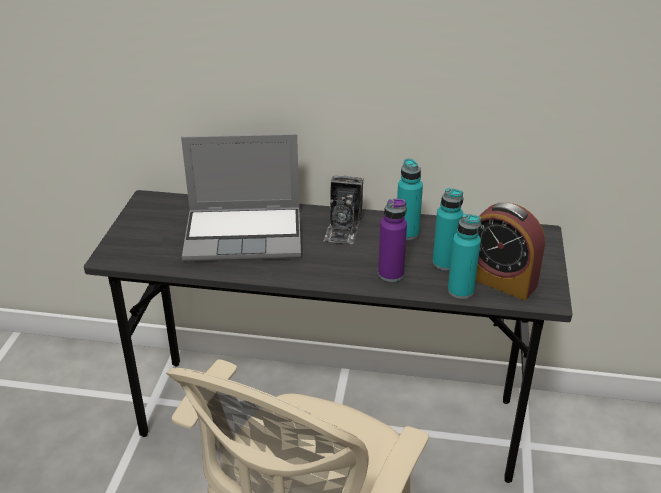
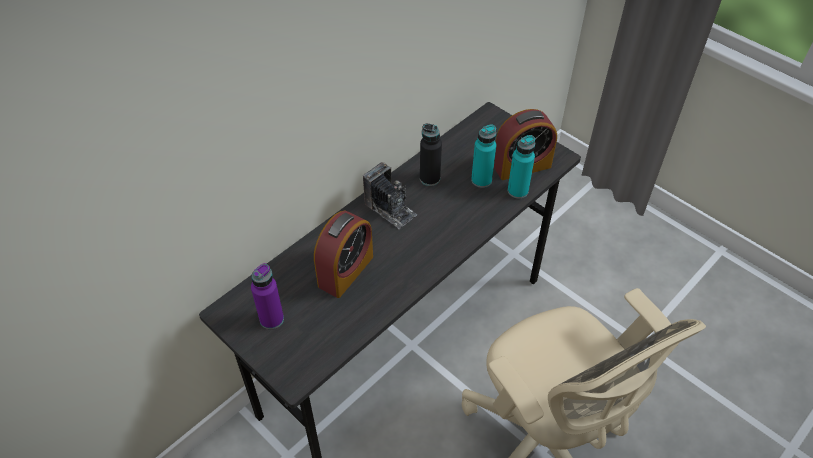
camera: 55 degrees left, 15 degrees up
laptop [181,134,301,262] -> alarm clock [314,211,373,298]
purple bottle [378,199,407,282] -> purple bottle moved to [251,263,284,329]
turquoise bottle [397,158,423,240] -> black bottle [420,124,442,186]

